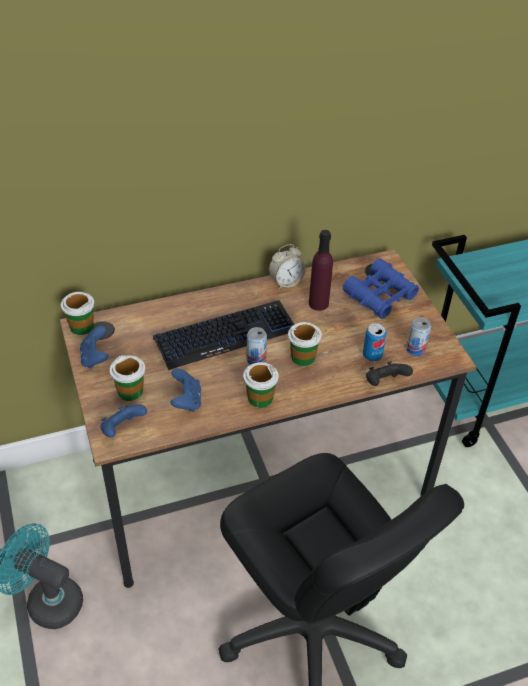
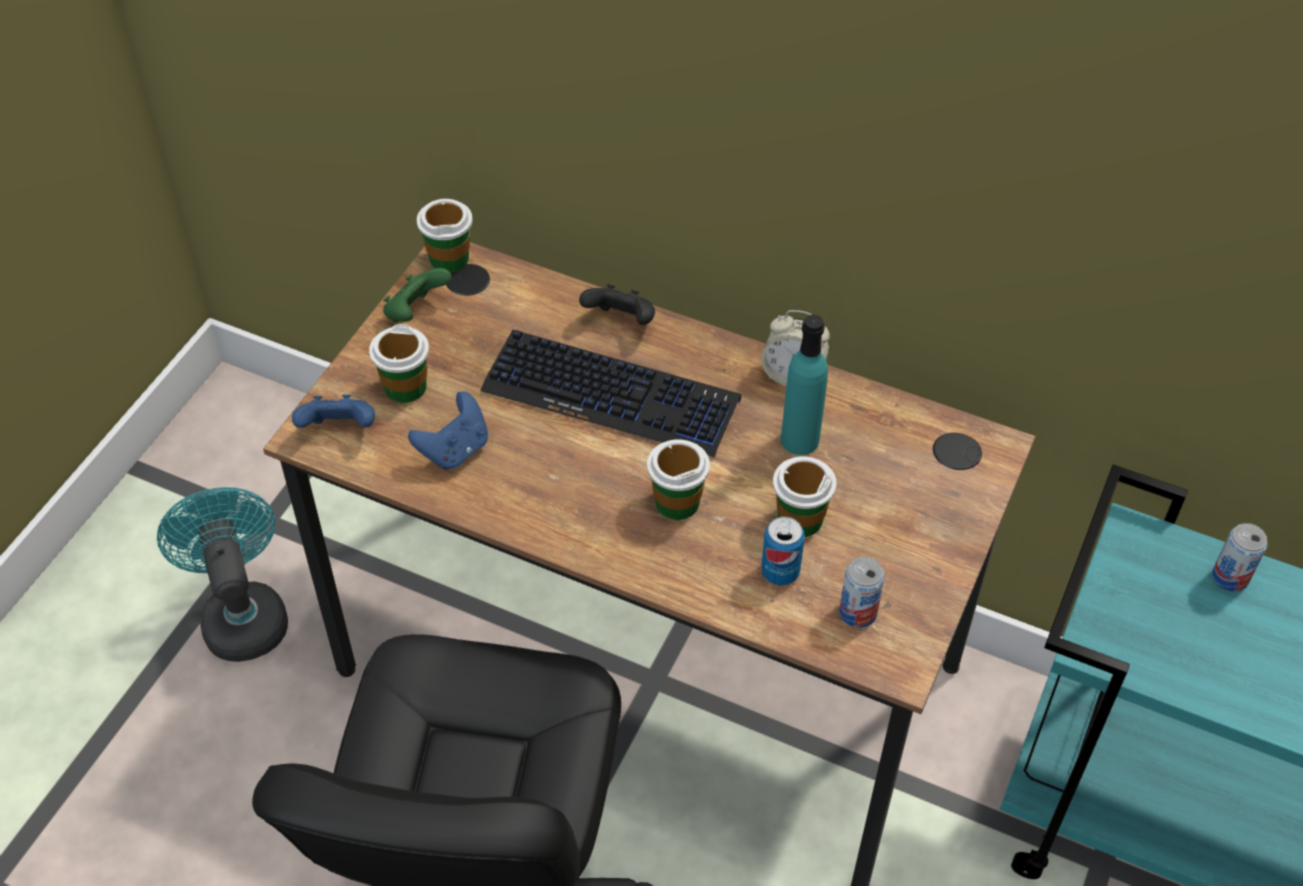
camera: 45 degrees right, 5 degrees up
blue game controller [80,326,108,369] -> green game controller [383,268,452,322]
cup [243,362,279,408] -> cup moved to [773,457,837,537]
can [247,327,267,365] -> can moved to [1212,523,1268,592]
purple bottle [309,230,333,311] -> turquoise bottle [781,314,828,455]
blue binoculars [343,258,419,319] -> none
black game controller [366,361,413,386] -> black game controller moved to [579,284,655,325]

